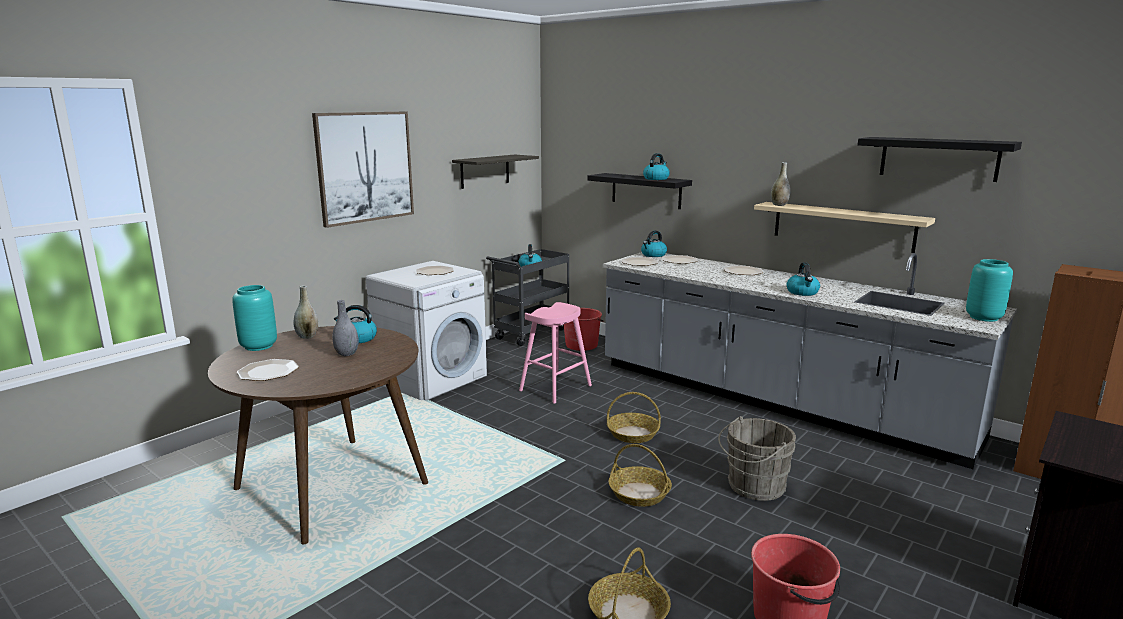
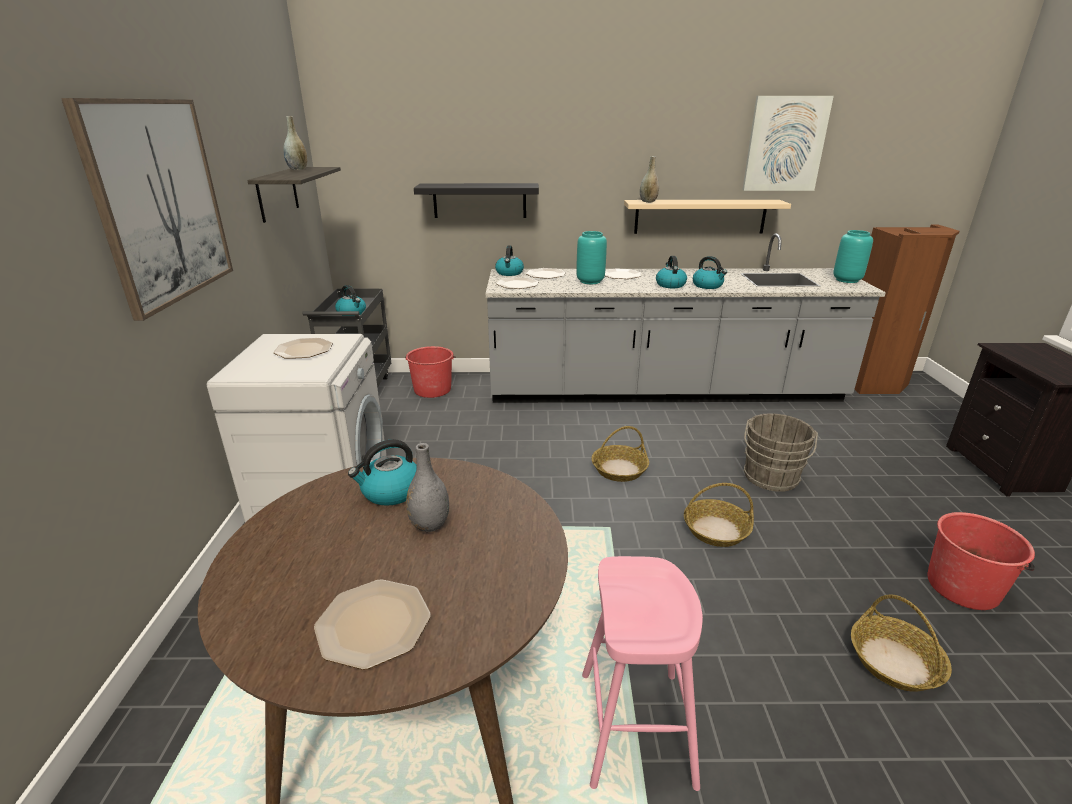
camera: 40 degrees left, 10 degrees up
turquoise vase [232,285,277,351] -> turquoise vase moved to [576,231,607,284]
grey vase [294,286,318,339] -> grey vase moved to [284,116,307,170]
pink stool [519,302,592,404] -> pink stool moved to [582,556,703,791]
kettle [643,153,670,180] -> kettle moved to [656,256,687,288]
black shelf [858,137,1022,182] -> picture [742,96,834,191]

